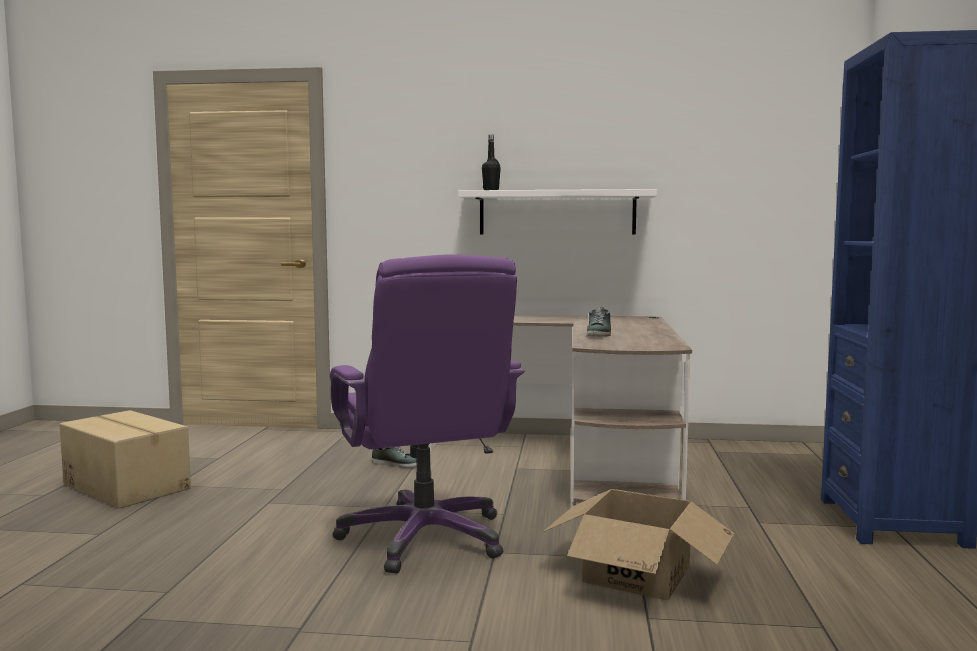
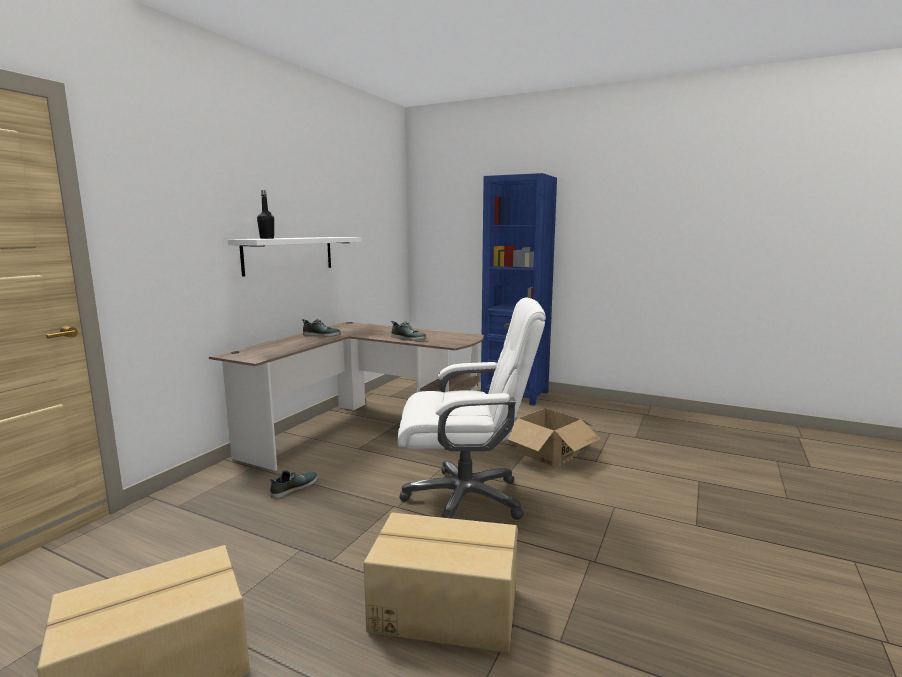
camera: 70 degrees left, 5 degrees up
purple office chair [330,254,524,574] -> white office chair [398,297,546,520]
none -> shoe [302,319,341,337]
none -> cardboard box [364,513,517,653]

